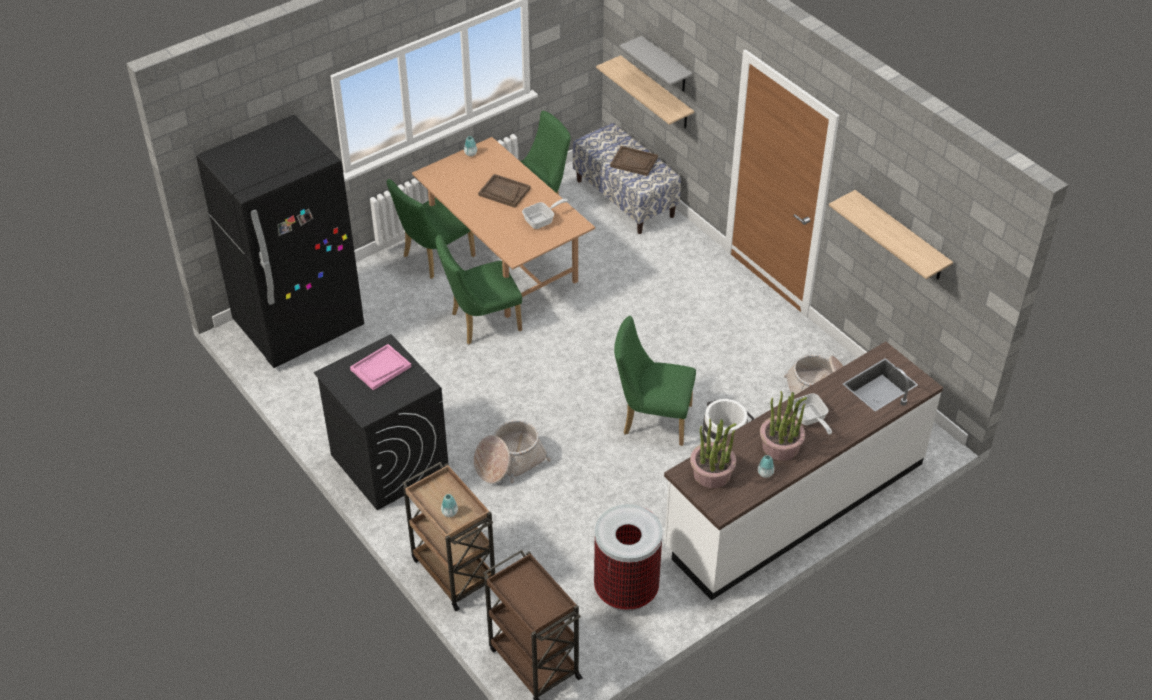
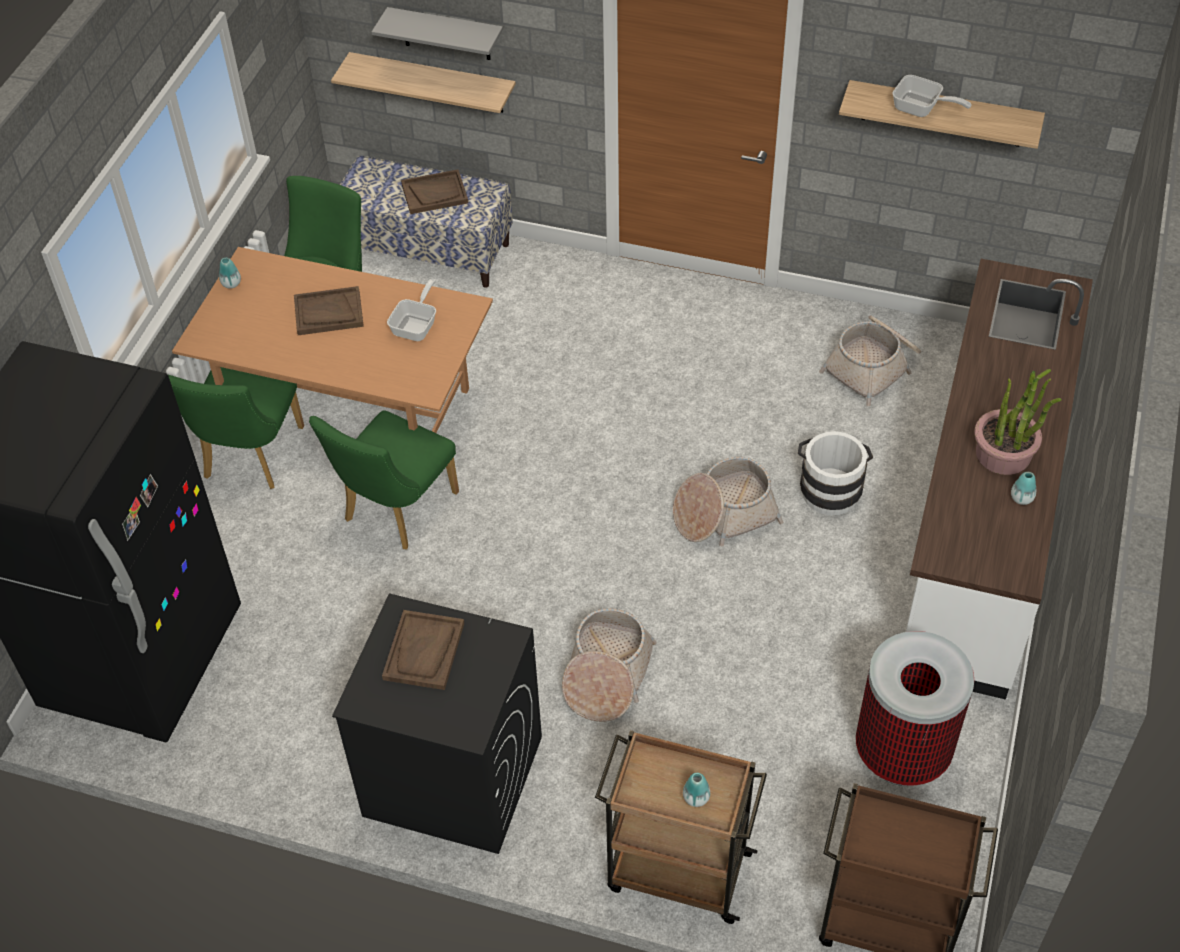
camera: 35 degrees left, 5 degrees up
pink tray [350,344,411,390] -> brown tray [382,610,464,690]
green chair [614,316,696,446] -> basket [673,457,783,546]
potted plant [690,419,736,488] -> none
frying pan [792,393,832,435] -> frying pan moved to [892,75,971,117]

